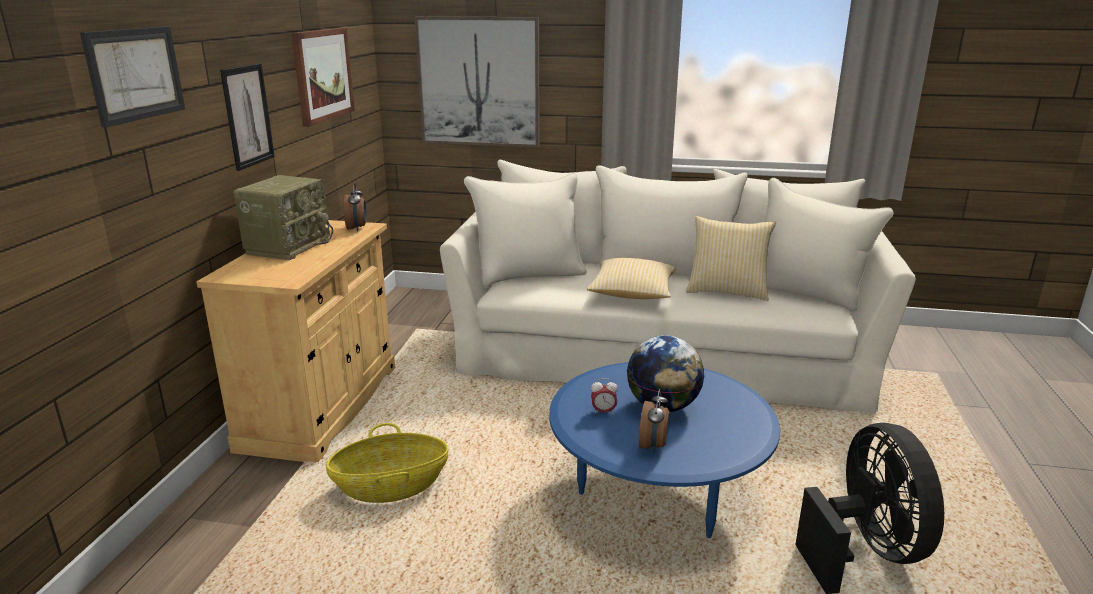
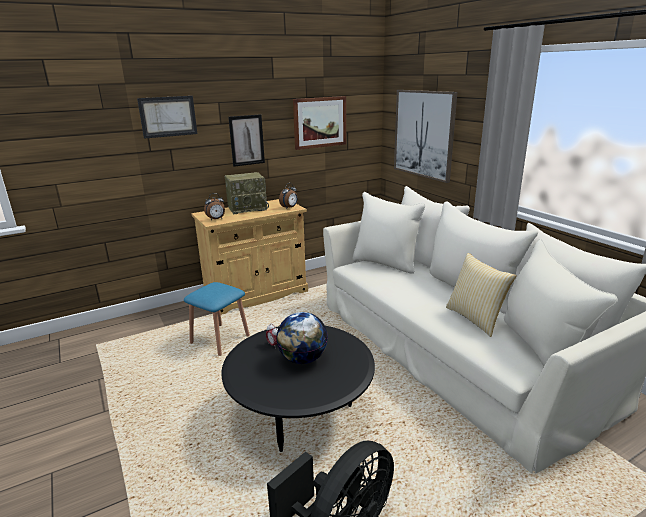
camera: 50 degrees right, 0 degrees up
basket [326,423,449,503] -> blue stool [184,282,250,356]
blue coffee table [549,362,780,538] -> black coffee table [221,326,375,452]
pillow [587,258,676,299] -> none
alarm clock [639,389,670,453] -> alarm clock moved to [204,193,225,221]

